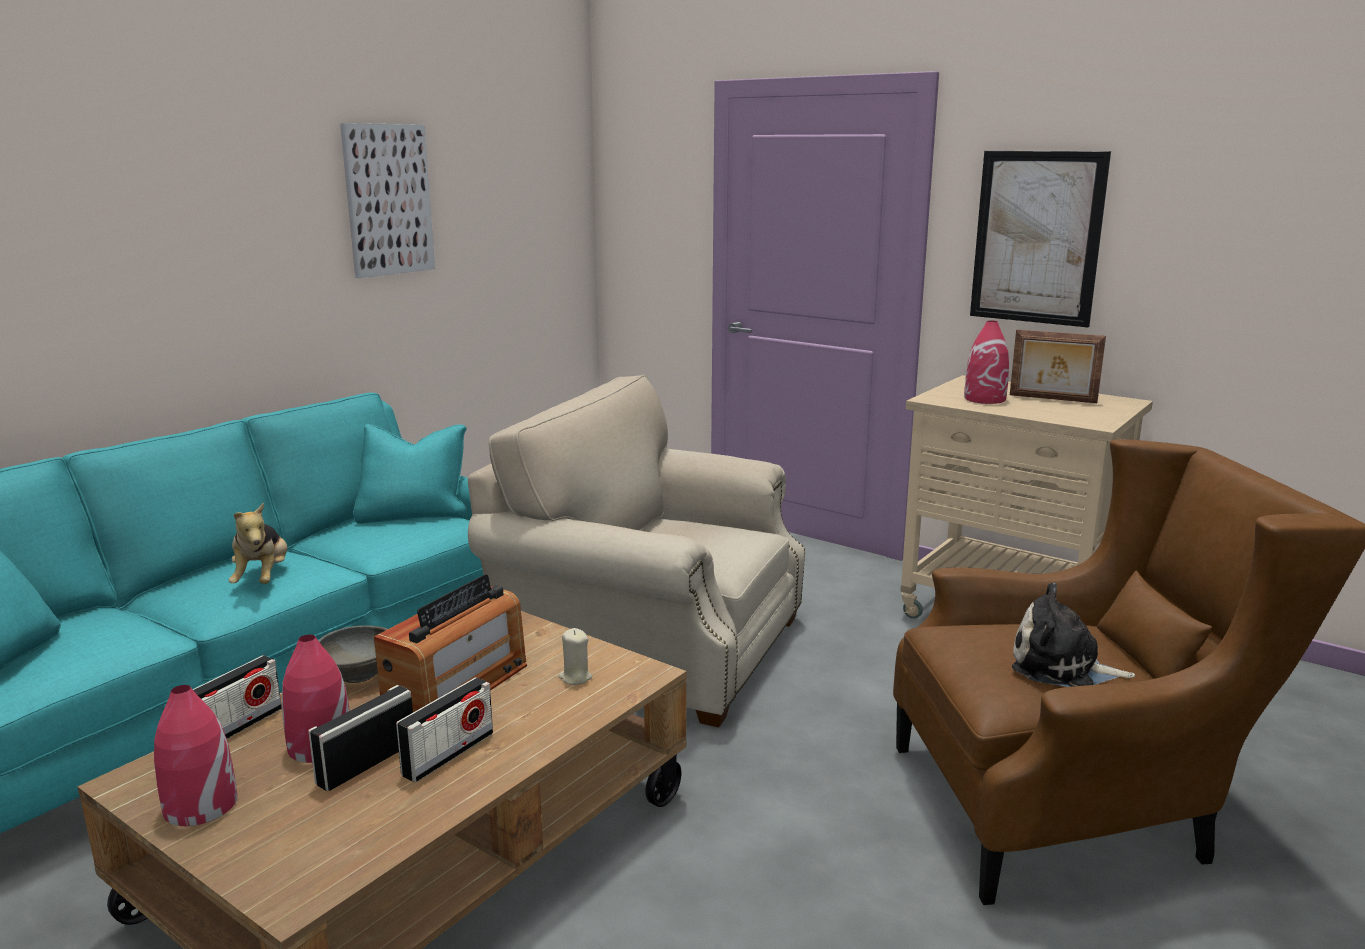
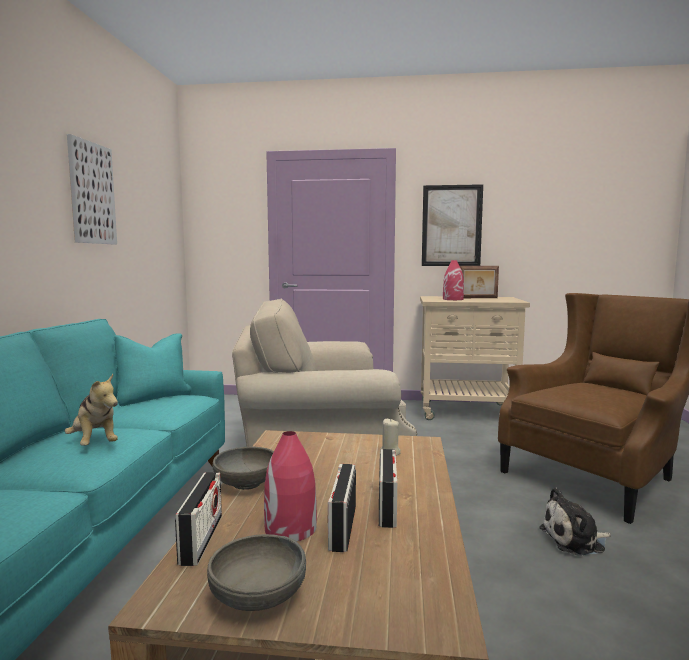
camera: 30 degrees left, 10 degrees down
red vase [154,685,237,826] -> grey bowl [207,534,306,611]
radio [374,574,527,712] -> none
plush toy [1012,583,1135,687] -> plush toy moved to [539,488,611,556]

